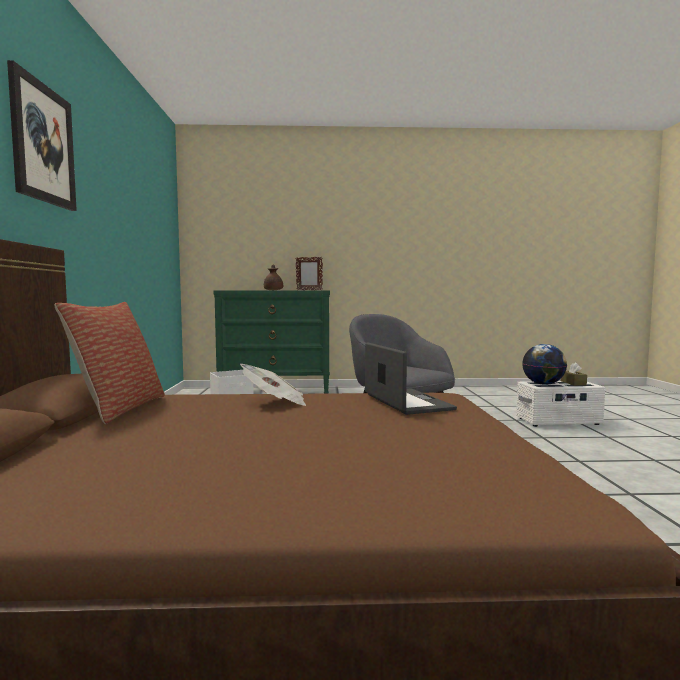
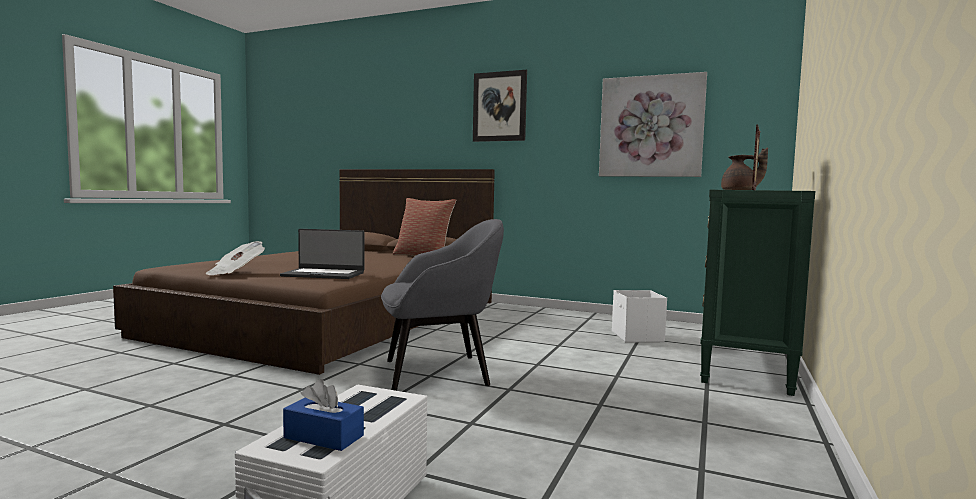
camera: 115 degrees right, 0 degrees up
newspaper [240,364,306,406] -> newspaper moved to [206,241,265,275]
globe [522,344,567,385] -> none
brown tissue box [561,362,587,386] -> blue tissue box [283,379,364,451]
none -> picture [599,72,707,177]

